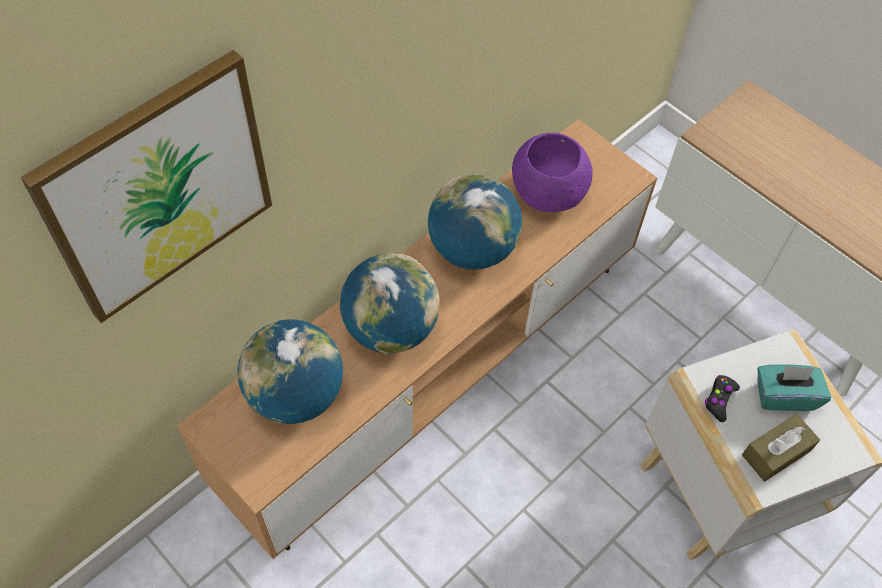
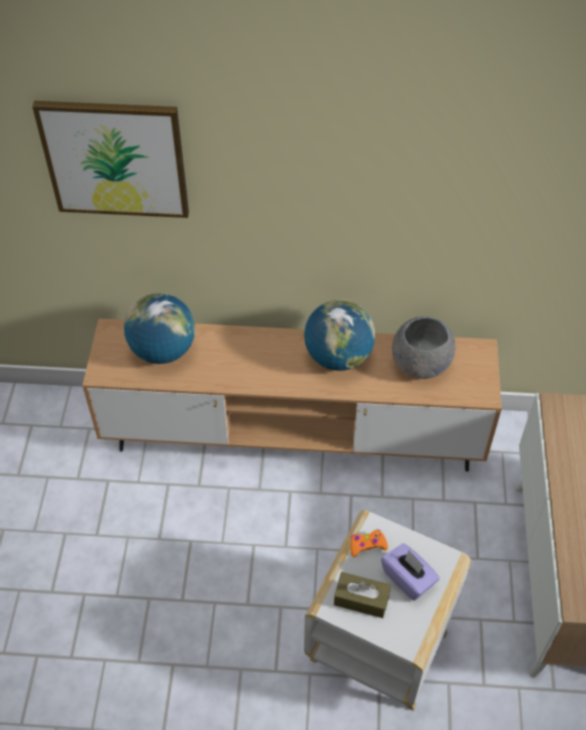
camera: 50 degrees right, 5 degrees down
globe [340,253,440,354] -> none
purple bowl [512,133,593,212] -> grey bowl [392,317,456,379]
black game controller [705,375,740,422] -> orange game controller [350,530,388,557]
turquoise tissue box [757,364,831,411] -> purple tissue box [381,543,440,601]

